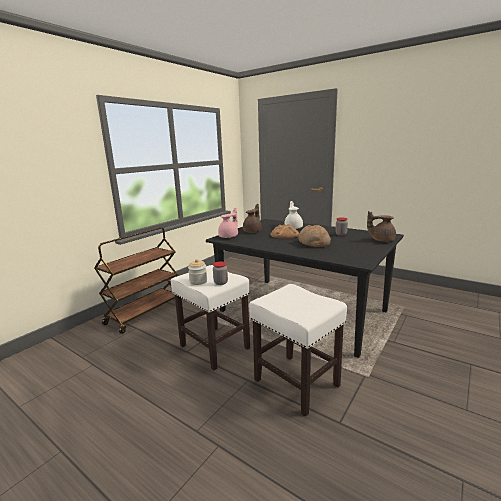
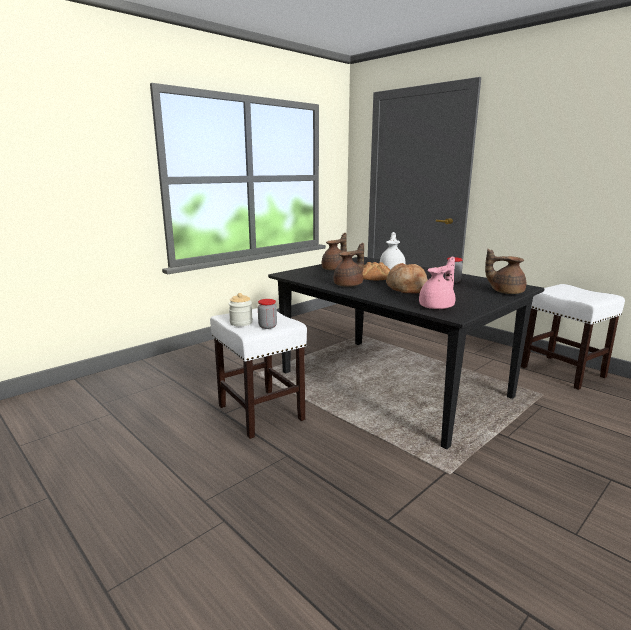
camera: 10 degrees right, 0 degrees up
brown cart [94,227,178,334] -> none
pink teapot [218,208,238,238] -> pink teapot moved to [419,256,455,309]
white stool [249,284,347,417] -> white stool moved to [521,284,625,390]
none -> brown teapot [333,243,364,287]

